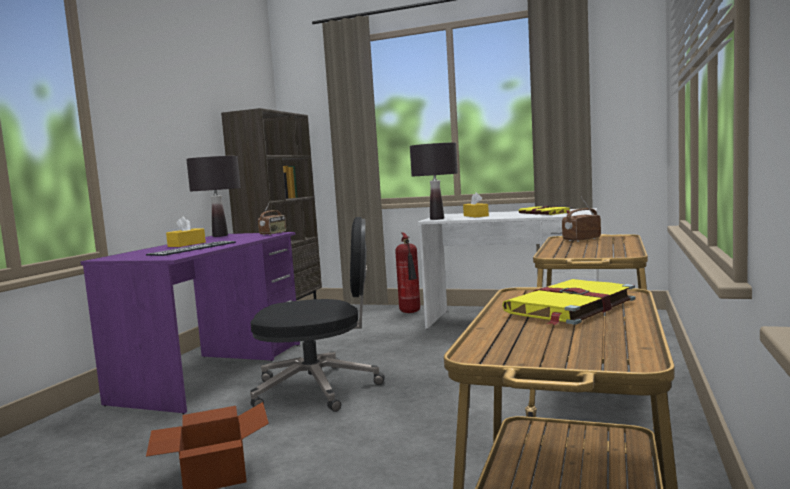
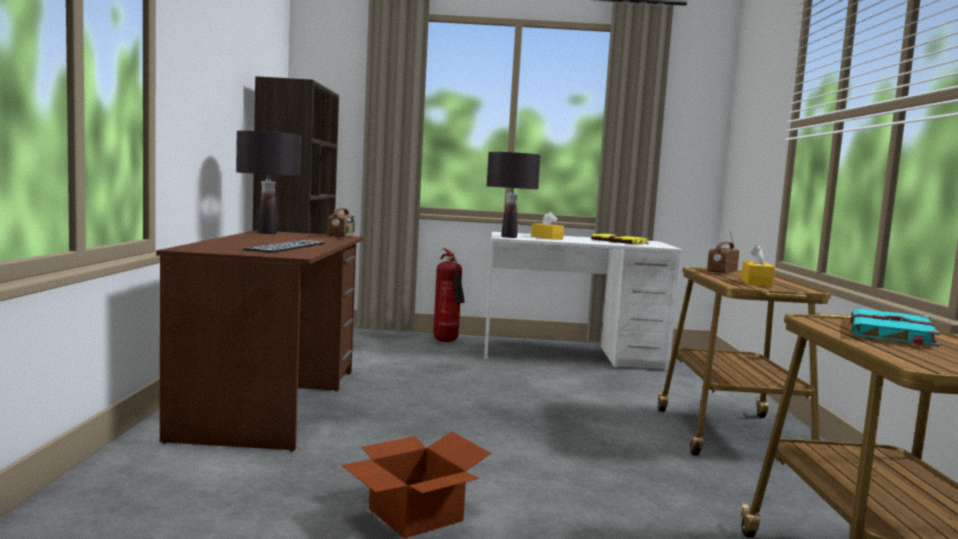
camera: 20 degrees left, 0 degrees up
purple desk [80,232,300,414] -> brown desk [156,230,363,451]
yellow tissue box [166,217,206,247] -> yellow tissue box moved to [741,245,775,287]
black office chair [250,217,385,412] -> none
yellow book [502,279,636,325] -> turquoise book [851,309,940,347]

